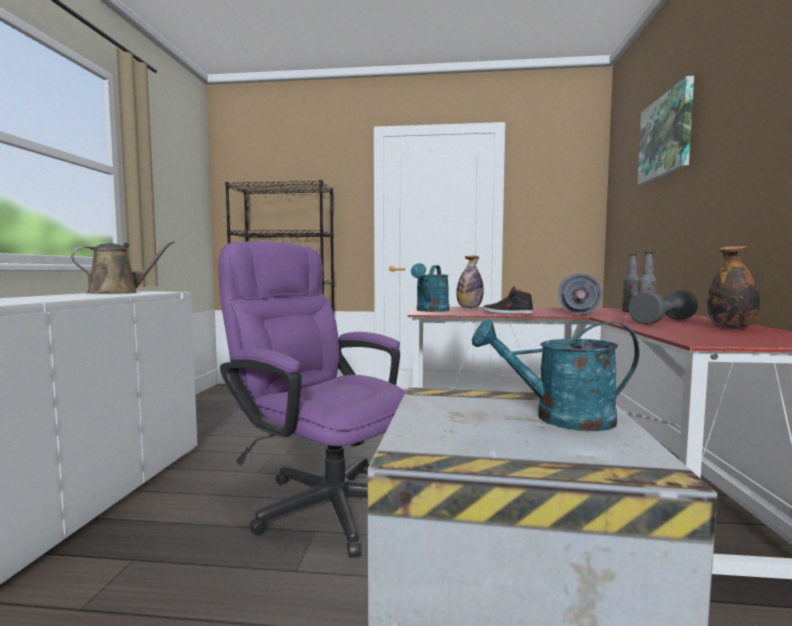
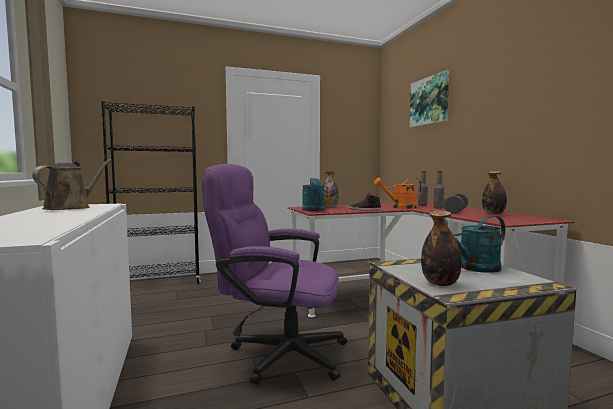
camera: 25 degrees left, 0 degrees up
grey dumbbell [557,273,603,315] -> orange watering can [374,178,422,209]
none -> bottle [421,210,462,286]

